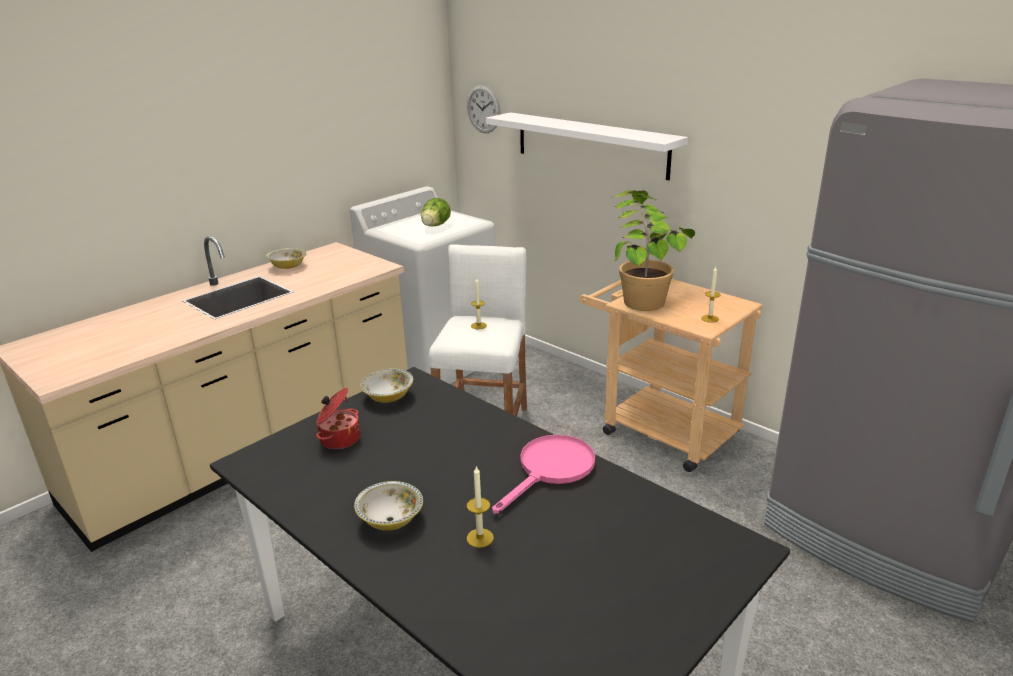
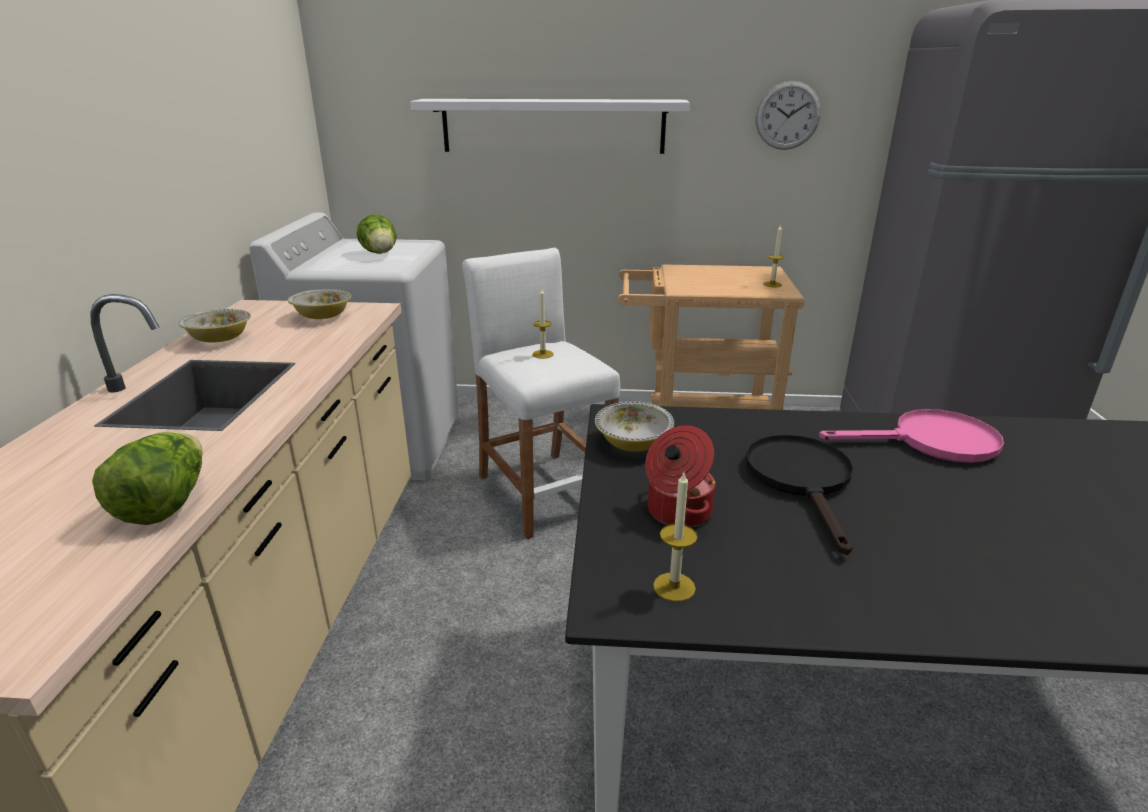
camera: 40 degrees left, 0 degrees up
bowl [354,481,423,531] -> bowl moved to [288,289,351,319]
wall clock [467,85,501,133] -> wall clock moved to [756,81,821,150]
candle [467,465,494,548] -> candle moved to [653,473,698,602]
pink frying pan [492,435,595,514] -> pink frying pan turned 90 degrees clockwise [819,409,1004,463]
potted plant [612,190,695,311] -> none
none -> lettuce [92,432,203,525]
none -> black frying pan [746,435,853,555]

